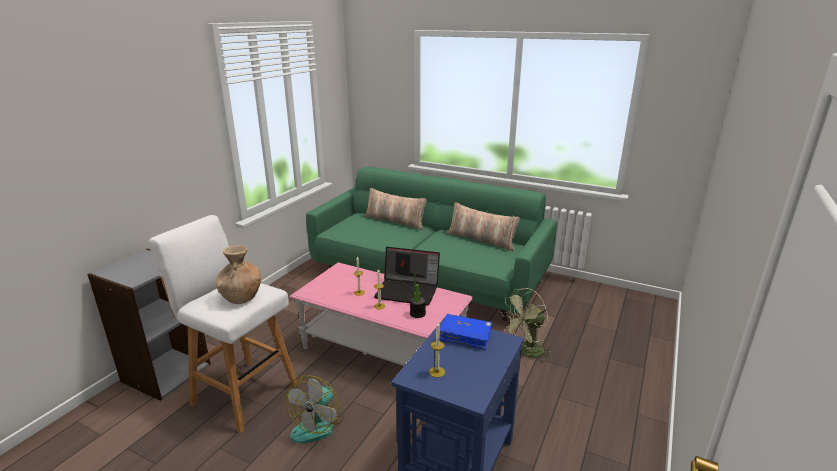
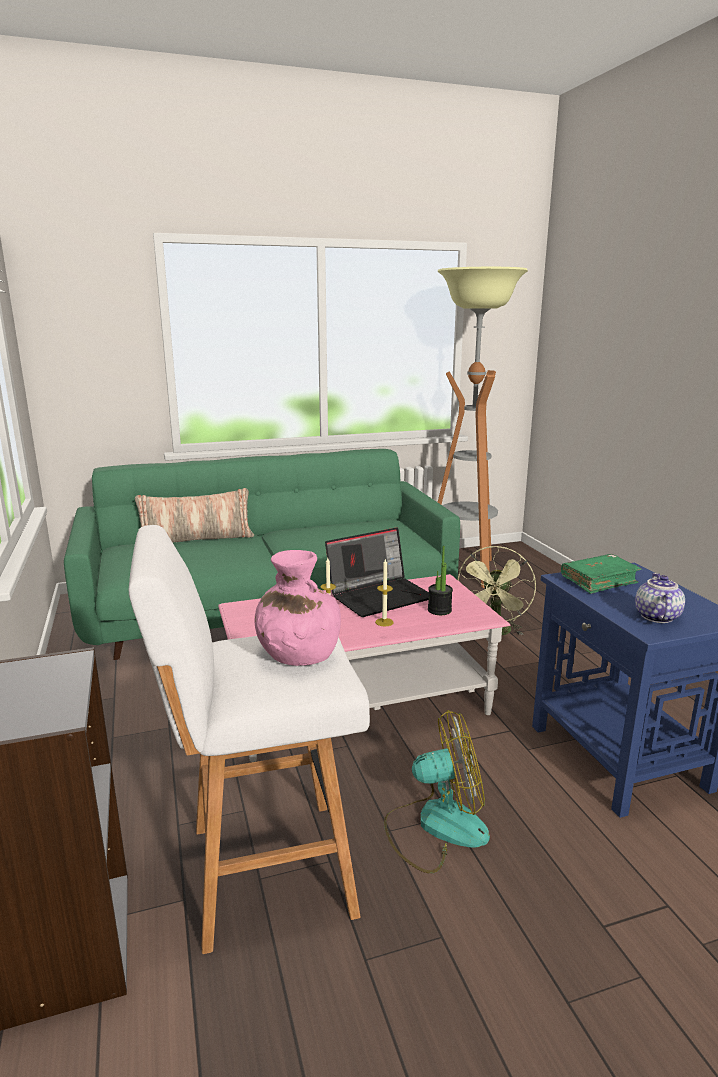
camera: 45 degrees left, 5 degrees down
brown vase [216,245,261,304] -> pink vase [255,550,341,666]
fan [286,375,344,443] -> fan turned 75 degrees counterclockwise [384,710,490,873]
candle [429,322,445,377] -> teapot [635,573,685,623]
blue book [439,314,492,350] -> green book [561,554,641,594]
pillow [447,202,520,251] -> none
none -> floor lamp [437,267,528,588]

